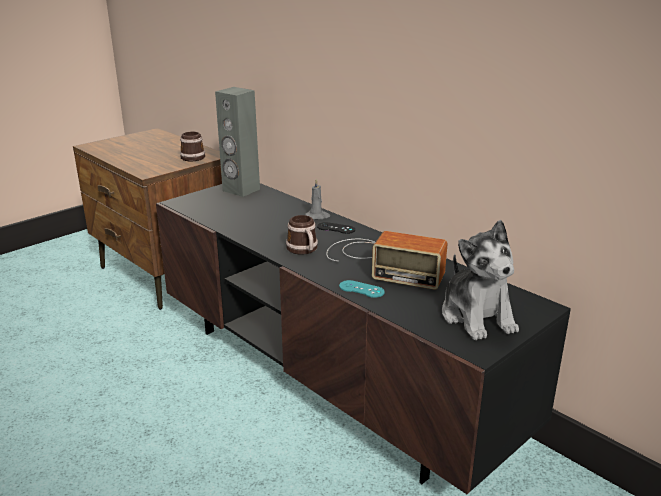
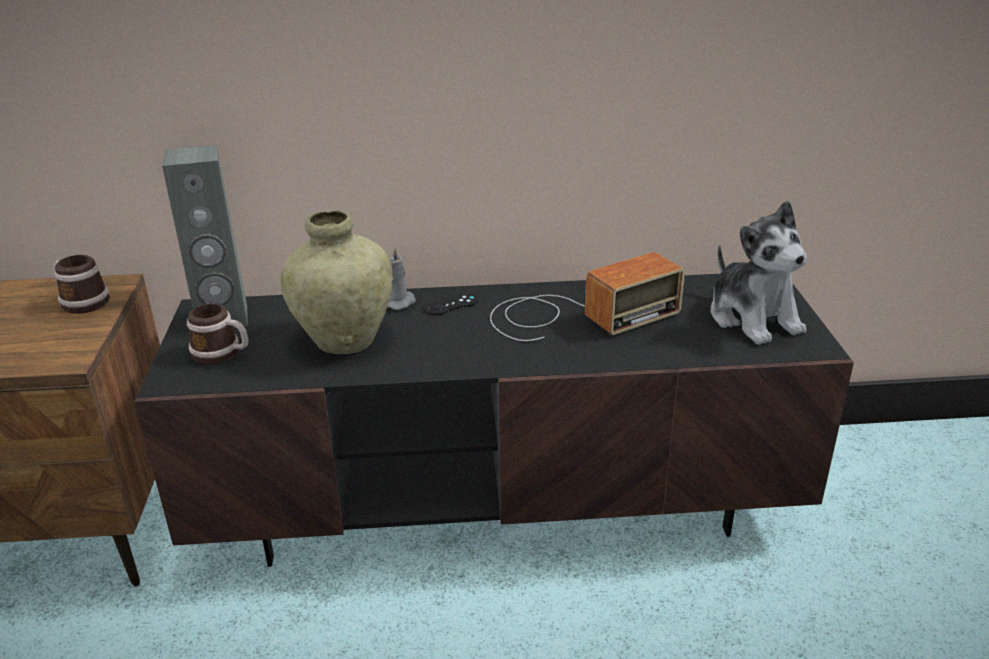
camera: 50 degrees left, 5 degrees up
mug [286,215,318,255] -> mug moved to [187,303,249,364]
turquoise game controller [339,280,385,298] -> none
plush toy [442,220,519,340] -> plush toy turned 45 degrees clockwise [711,200,808,345]
none -> beige vase [281,210,393,354]

